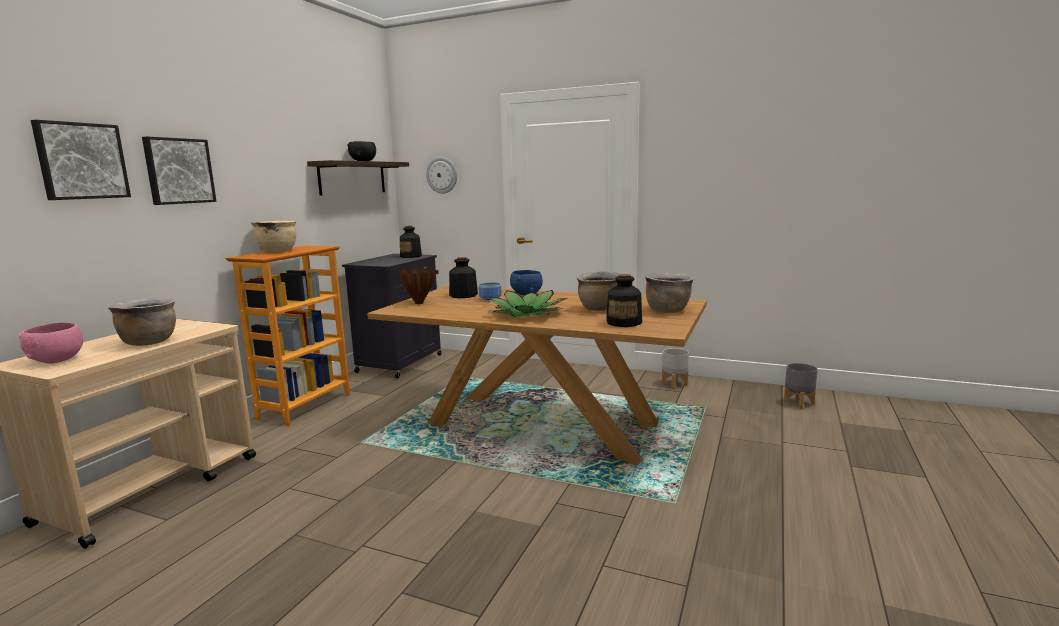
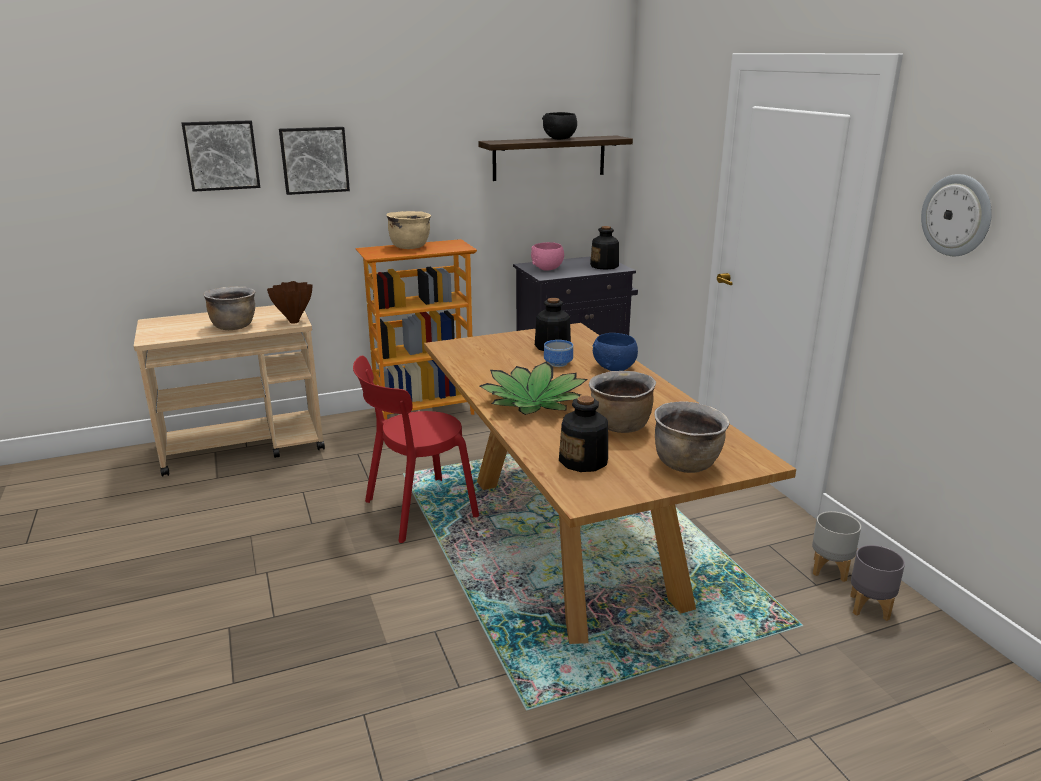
camera: 45 degrees right, 10 degrees up
pink bowl [19,322,83,364] -> pink bowl moved to [531,242,564,271]
brown vase [399,268,435,304] -> brown vase moved to [267,281,312,324]
wall clock [426,157,457,194] -> wall clock moved to [921,174,992,256]
grey planter [784,363,818,409] -> grey planter moved to [850,545,905,621]
none -> red chair [353,356,479,543]

